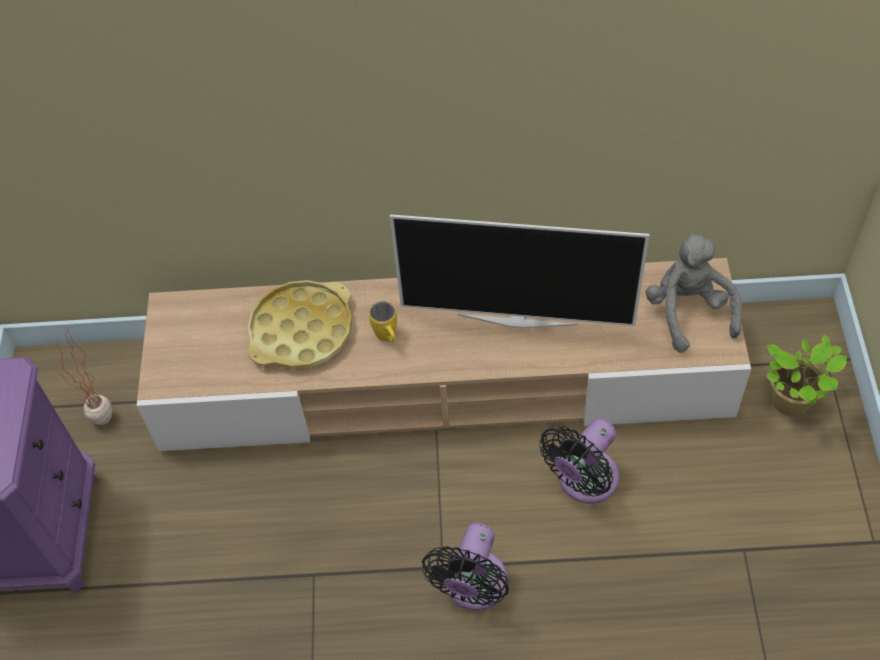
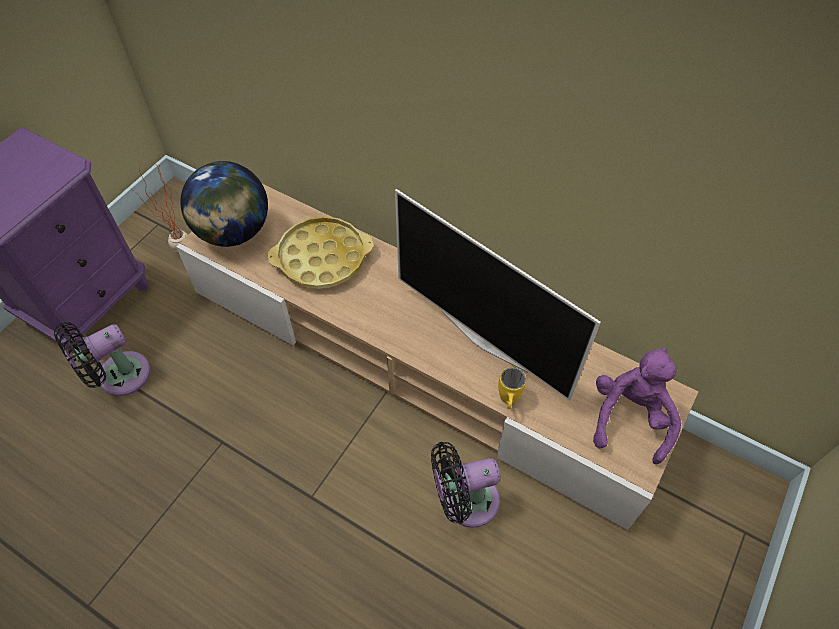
camera: 30 degrees right, 0 degrees up
yellow mug [369,301,397,342] -> yellow mug moved to [498,367,526,409]
black fan [422,523,509,610] -> black fan moved to [54,322,150,396]
grey plush toy [645,231,742,353] -> purple plush toy [593,347,681,465]
potted plant [766,334,847,416] -> none
none -> globe [180,161,268,247]

